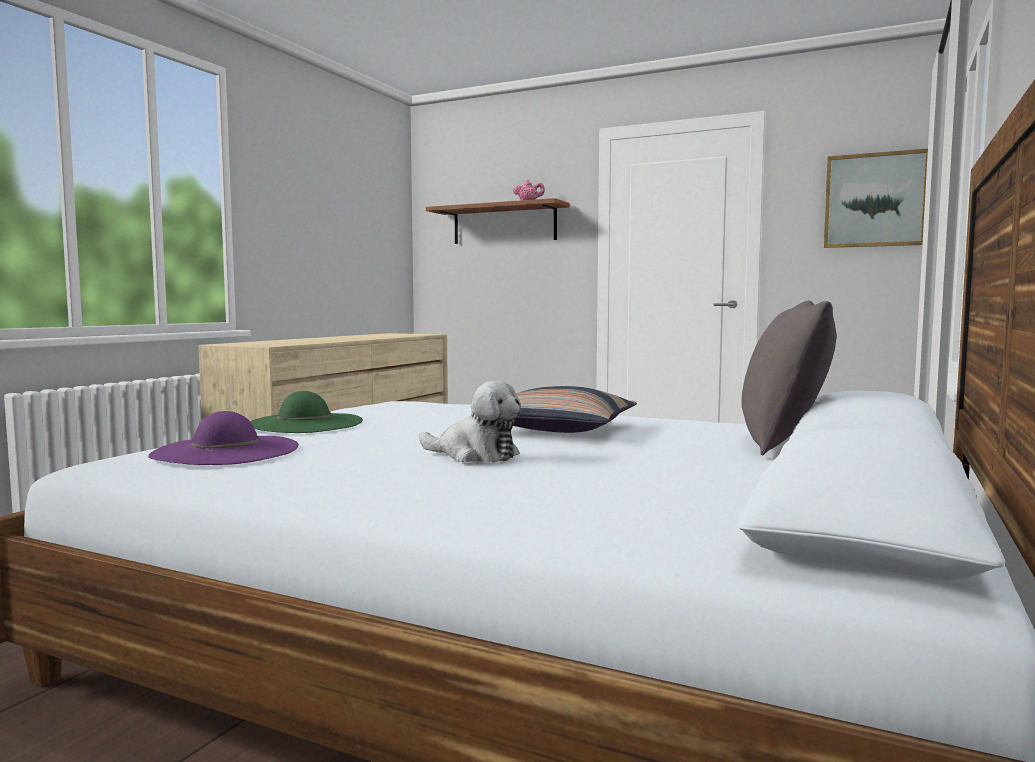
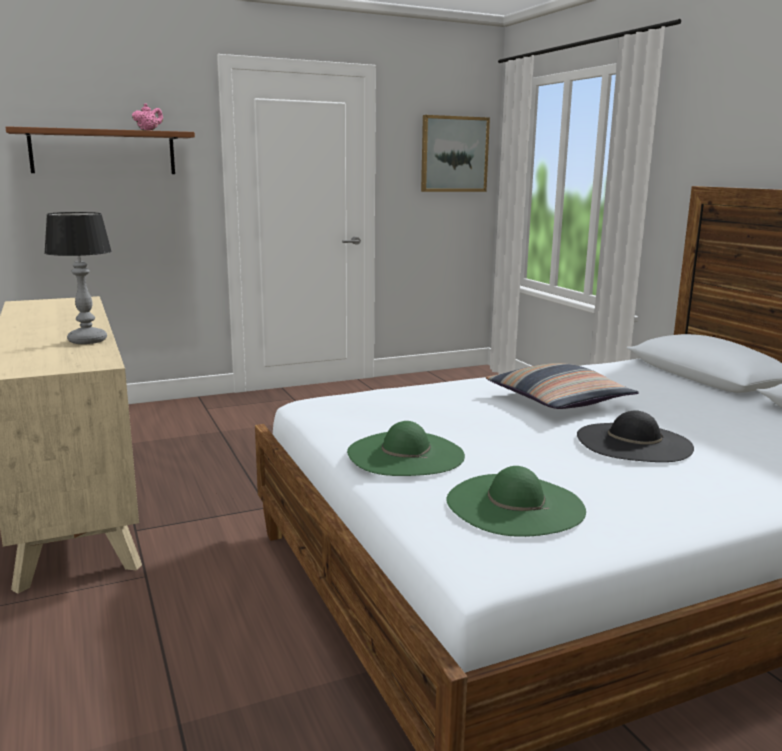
camera: 50 degrees left, 10 degrees up
purple hat [148,411,298,465] -> green hat [446,466,586,537]
plush toy [419,381,521,462] -> black hat [577,411,694,462]
grey pillow [741,301,836,456] -> none
none -> table lamp [44,212,112,344]

